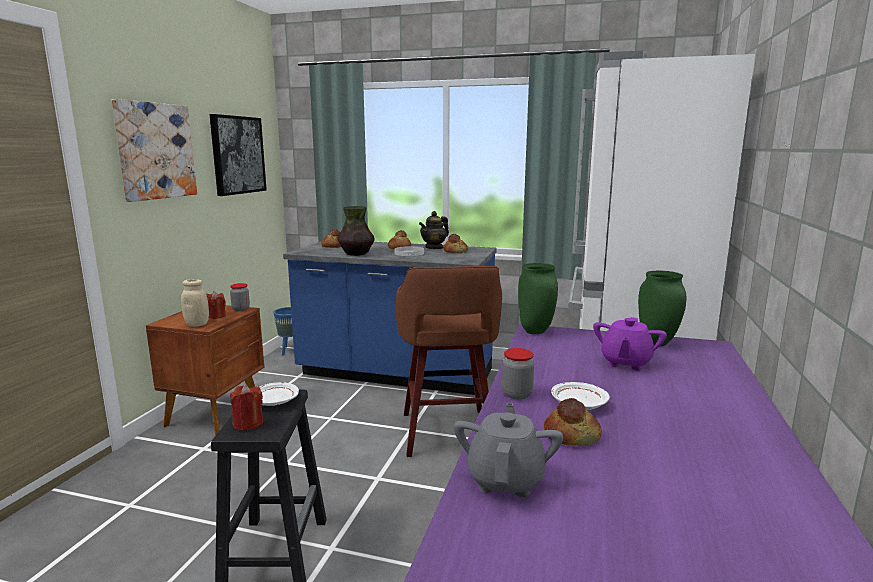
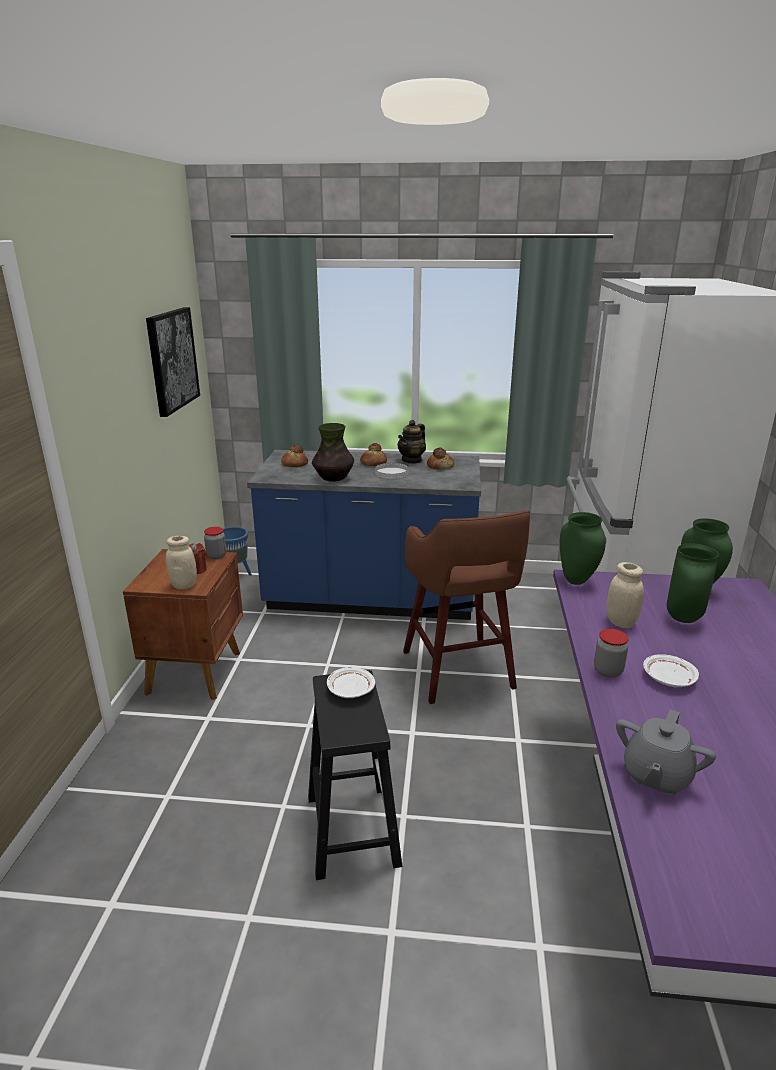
camera: 10 degrees left, 10 degrees up
picture [112,99,197,202] -> none
red candle [230,384,263,431] -> none
grey teapot [454,403,563,497] -> grey teapot turned 150 degrees counterclockwise [616,709,716,796]
bread [544,398,602,446] -> none
purple teapot [593,317,667,371] -> green vase [667,543,719,623]
none -> beige jar [606,562,644,628]

